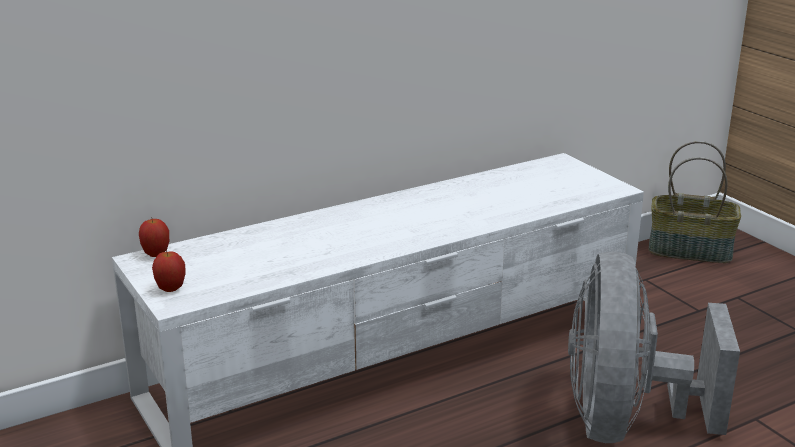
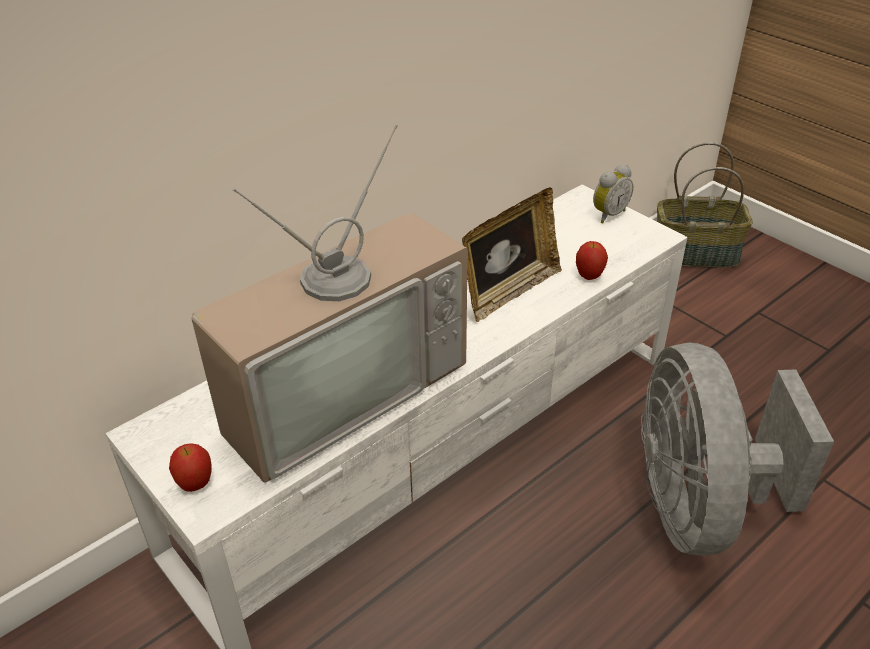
camera: 10 degrees left, 15 degrees up
apple [139,219,169,257] -> apple moved to [576,241,608,280]
none -> television [191,125,468,483]
none -> picture frame [462,187,562,322]
none -> alarm clock [593,164,633,223]

